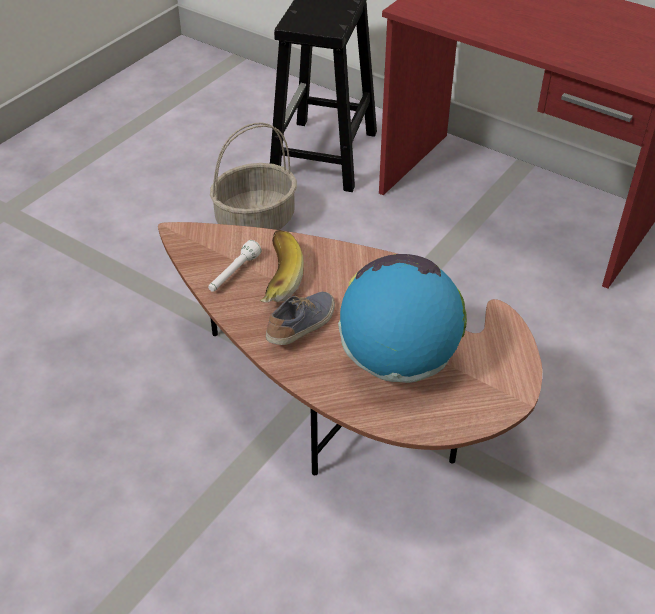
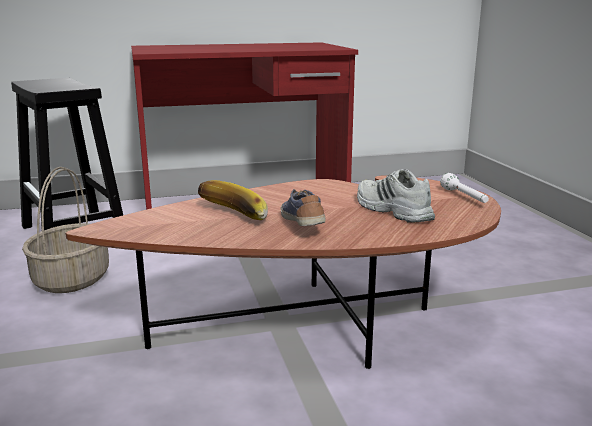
camera: 50 degrees left, 25 degrees down
white flashlight [208,240,262,292] -> white flashlight moved to [440,173,489,203]
globe [338,254,467,383] -> white shoe [357,169,435,223]

